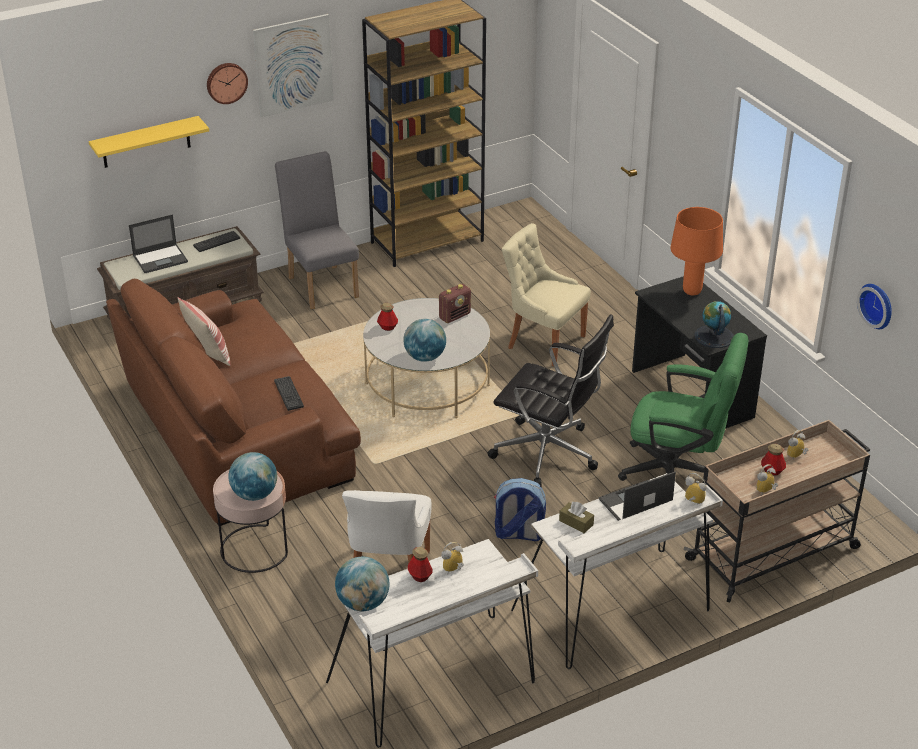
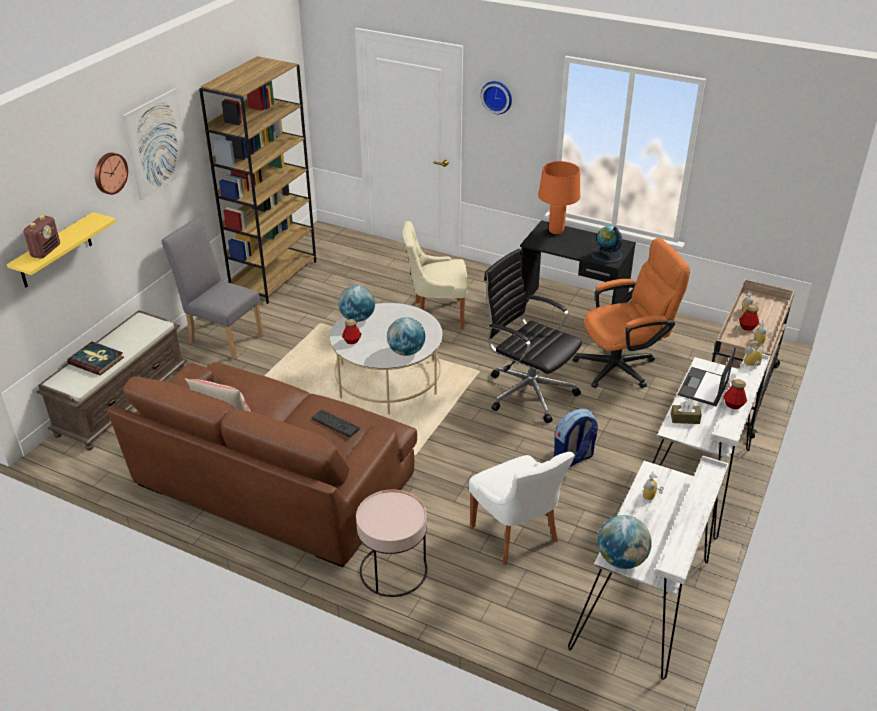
camera: 35 degrees left, 0 degrees up
laptop [129,214,188,273] -> book [67,341,124,376]
keyboard [193,231,240,252] -> none
globe [228,452,277,501] -> globe moved to [338,285,375,322]
bottle [408,547,432,582] -> bottle moved to [723,379,747,409]
radio [439,284,471,323] -> radio moved to [23,215,60,259]
black office chair [487,315,614,487] -> black office chair turned 135 degrees counterclockwise [484,249,582,423]
green office chair [618,333,749,482] -> orange office chair [573,238,690,388]
wall clock [857,284,892,329] -> wall clock moved to [481,81,512,114]

